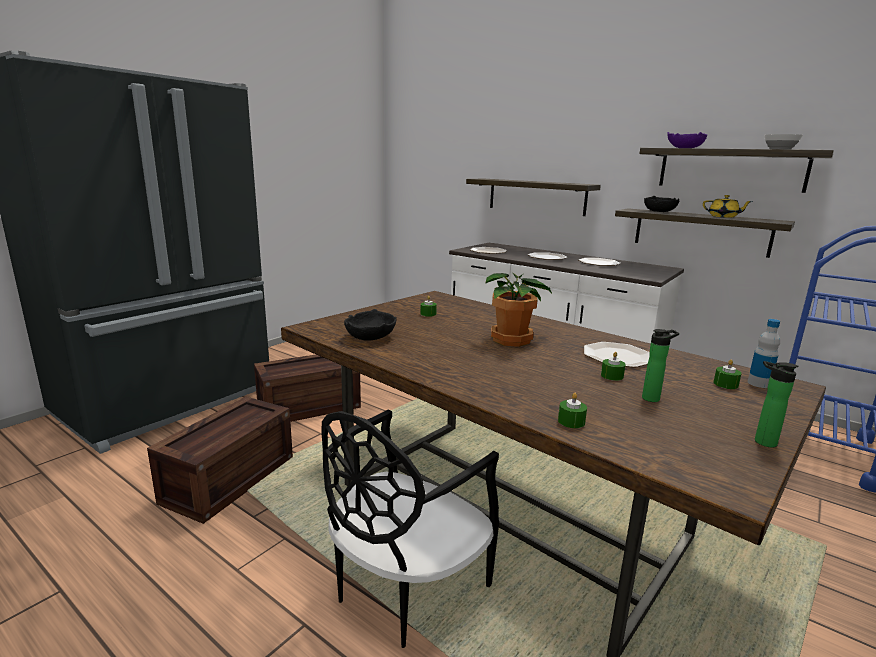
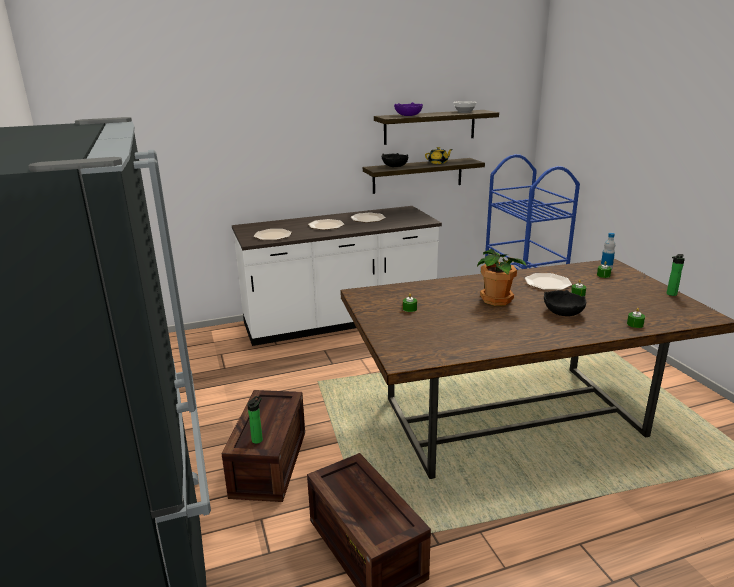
camera: 55 degrees left, 5 degrees up
black chair [321,410,499,648] -> none
black bowl [344,309,397,341] -> black bowl moved to [544,290,586,316]
shelf [466,179,601,216] -> none
bottle [642,329,679,402] -> bottle moved to [247,396,263,444]

